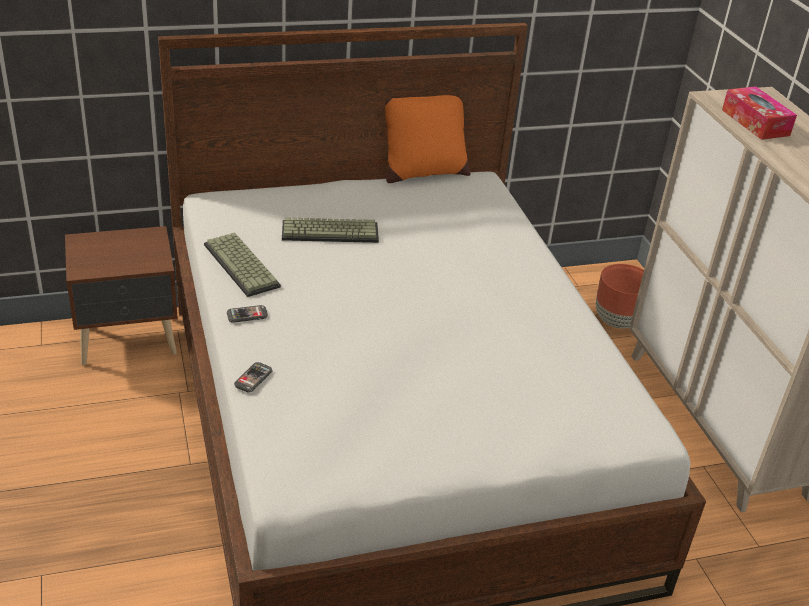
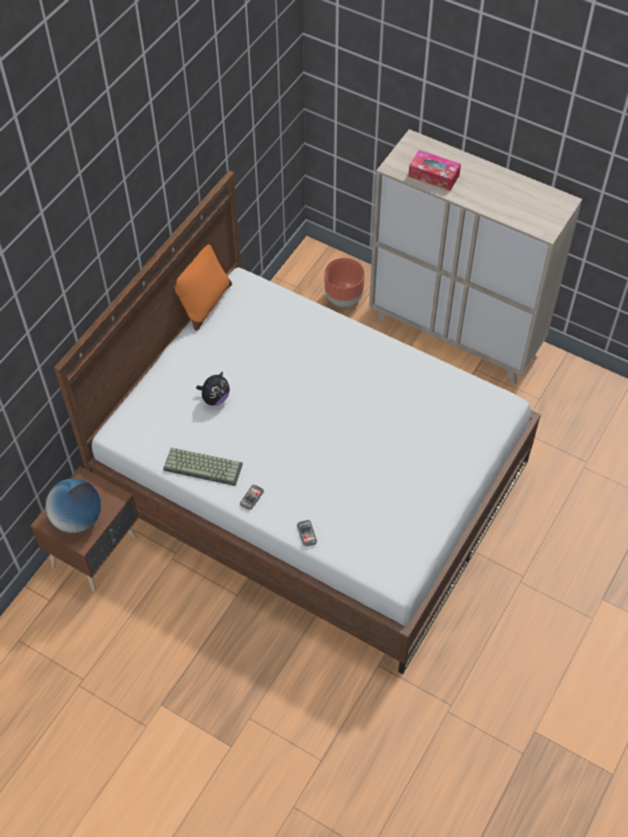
camera: 40 degrees left, 20 degrees up
keyboard [282,217,379,243] -> plush toy [196,371,230,406]
none -> globe [45,478,101,533]

